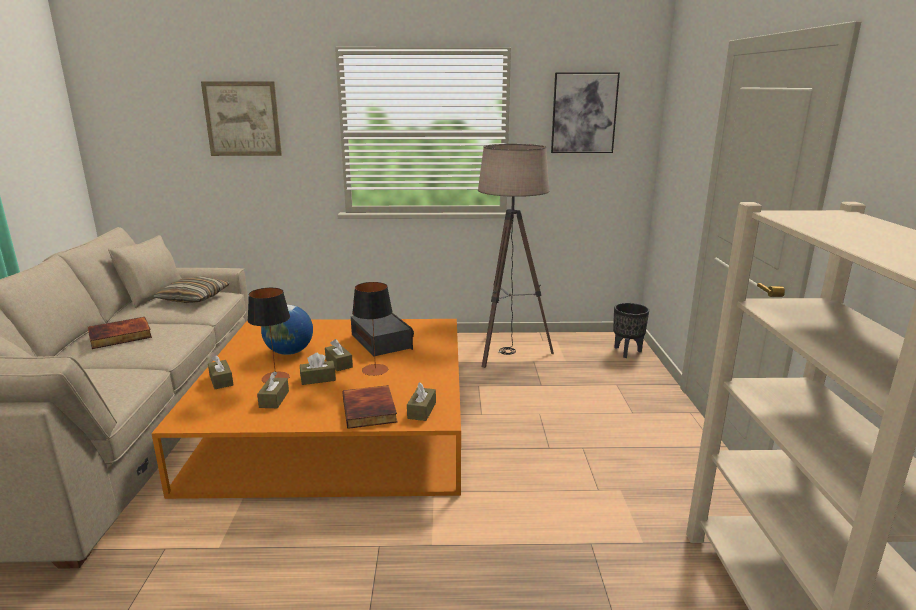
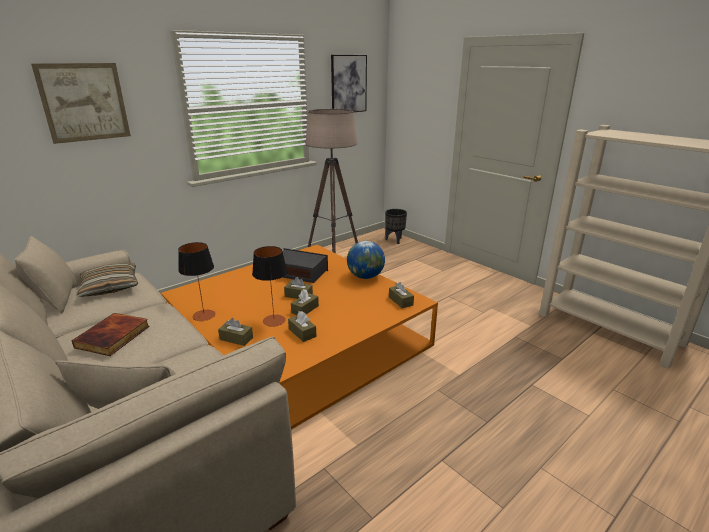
camera: 40 degrees left, 5 degrees up
globe [261,305,313,355] -> globe moved to [347,241,385,279]
book [342,385,398,429] -> none
table lamp [352,282,392,376] -> table lamp moved to [178,242,216,321]

